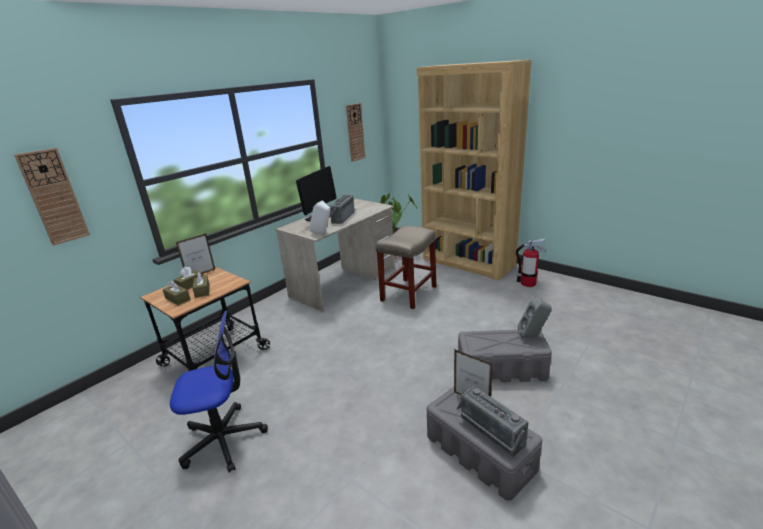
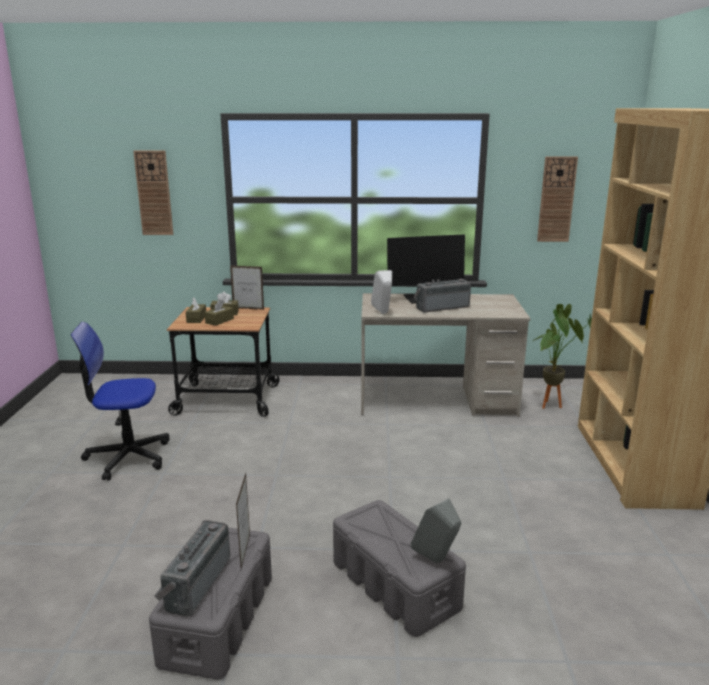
camera: 50 degrees right, 5 degrees down
office chair [170,311,268,473] -> office chair turned 135 degrees clockwise [71,322,169,481]
beige stool [376,226,436,309] -> none
fire extinguisher [516,239,546,287] -> none

